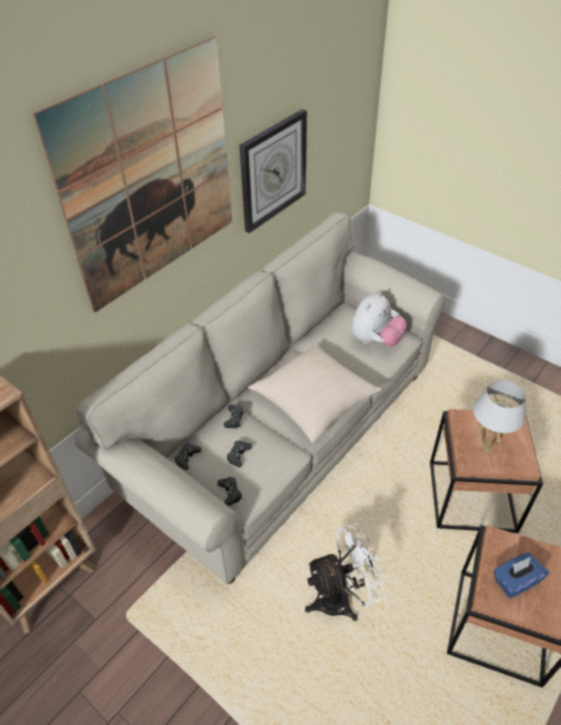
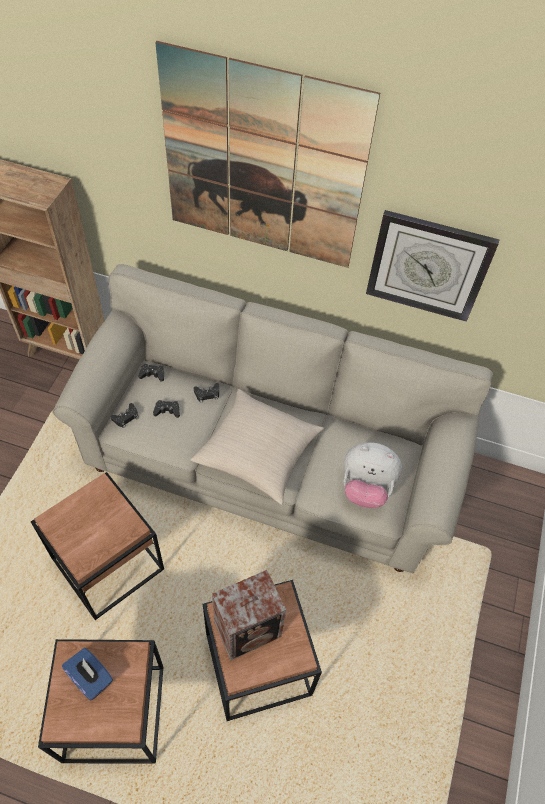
camera: 65 degrees right, 10 degrees up
white fan [305,523,387,621] -> brown side table [31,472,164,620]
white table lamp [473,380,526,452] -> speaker [212,570,286,661]

